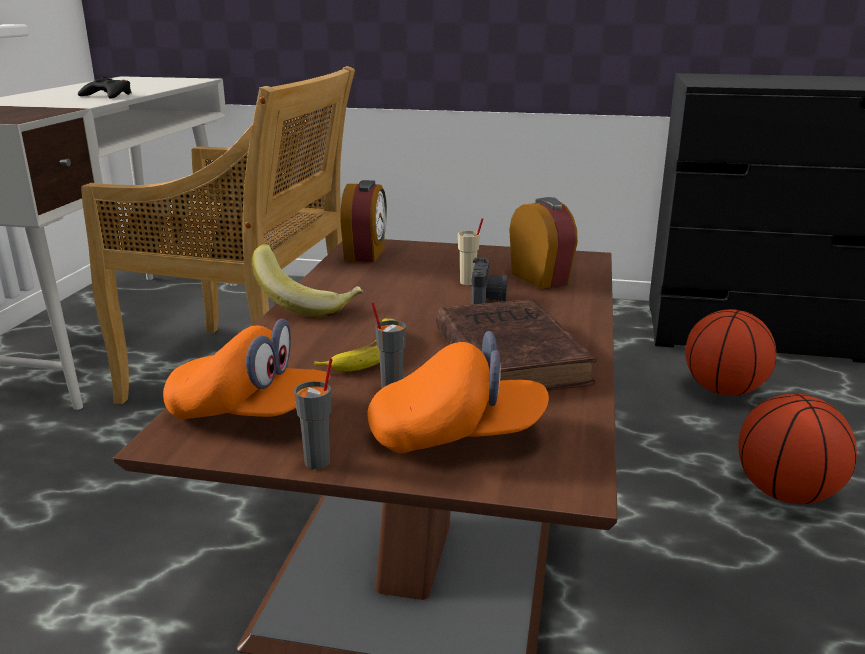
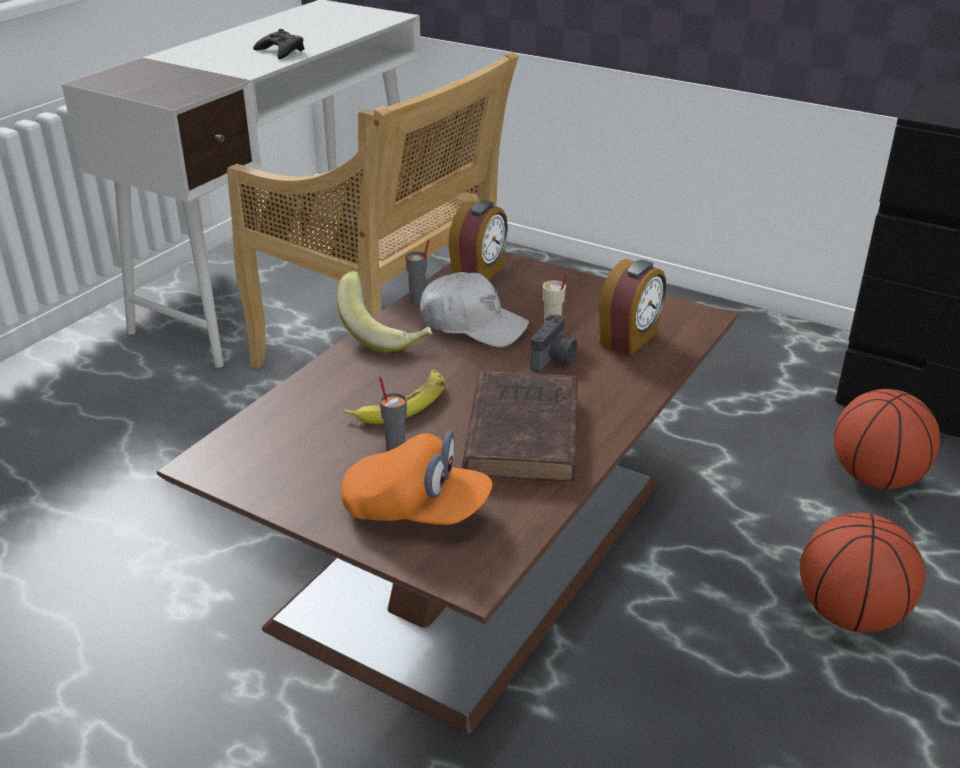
camera: 20 degrees right, 10 degrees up
orange cap [163,318,330,420] -> none
grey cup [294,358,333,469] -> grey cup moved to [405,239,430,304]
alarm clock [509,197,578,289] -> alarm clock turned 45 degrees clockwise [599,259,666,355]
none -> white cap [420,272,529,347]

